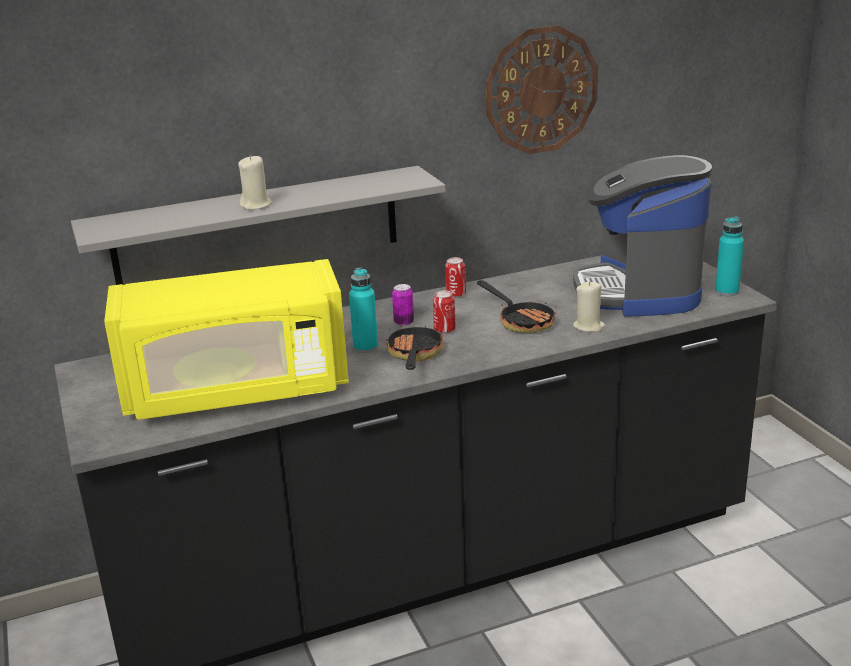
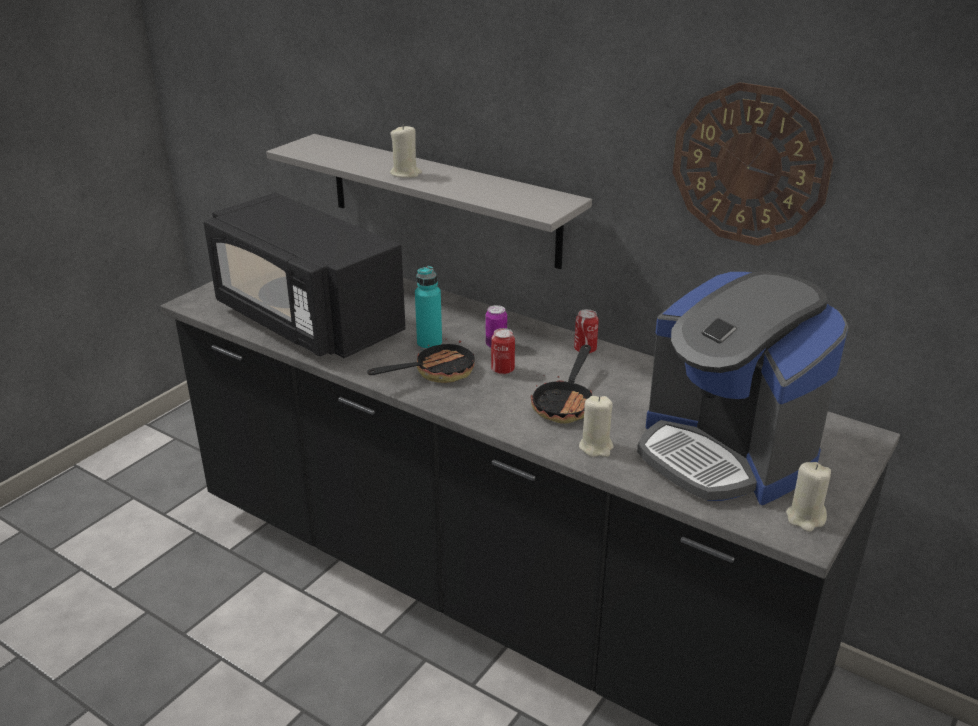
camera: 55 degrees right, 5 degrees up
yellow microwave [104,259,349,420] -> black microwave [204,193,406,358]
coffee machine [573,155,712,317] -> coffee machine turned 90 degrees counterclockwise [637,271,848,505]
turquoise bottle [715,216,744,296] -> beige candle [786,462,831,532]

